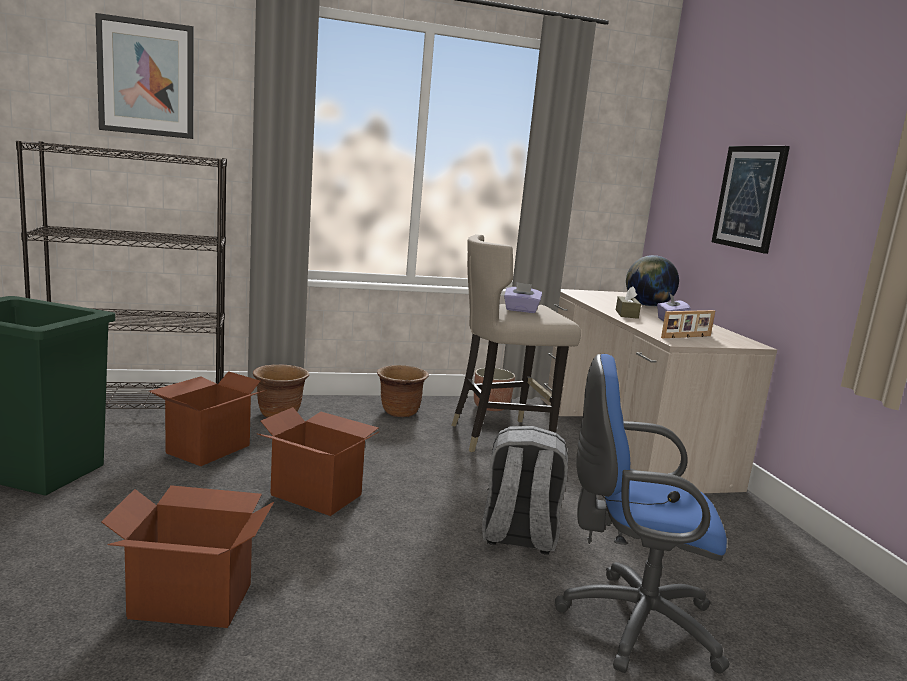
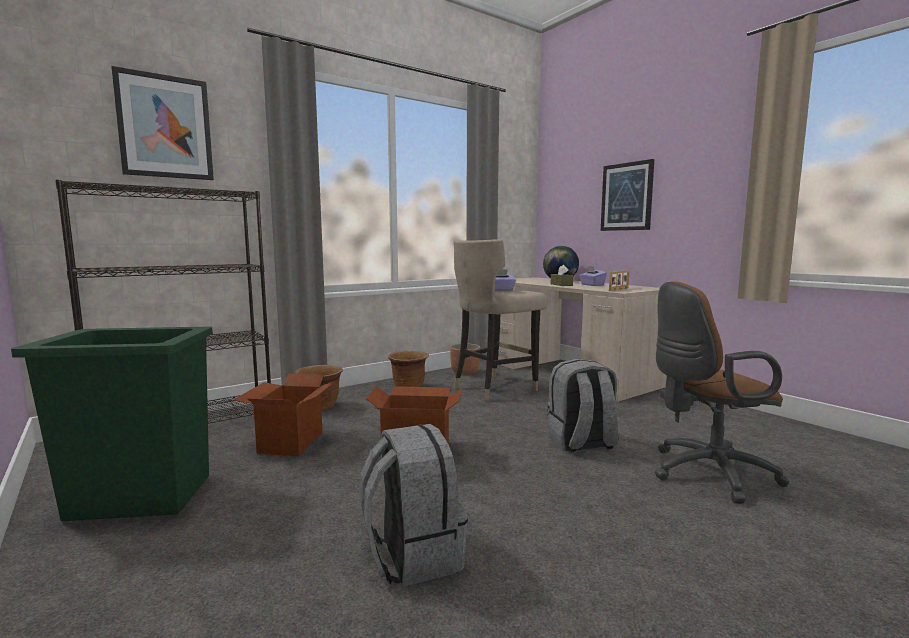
camera: 20 degrees left, 5 degrees down
cardboard box [101,485,274,628] -> grey backpack [359,424,468,587]
blue office chair [555,354,730,674] -> brown office chair [655,281,789,504]

